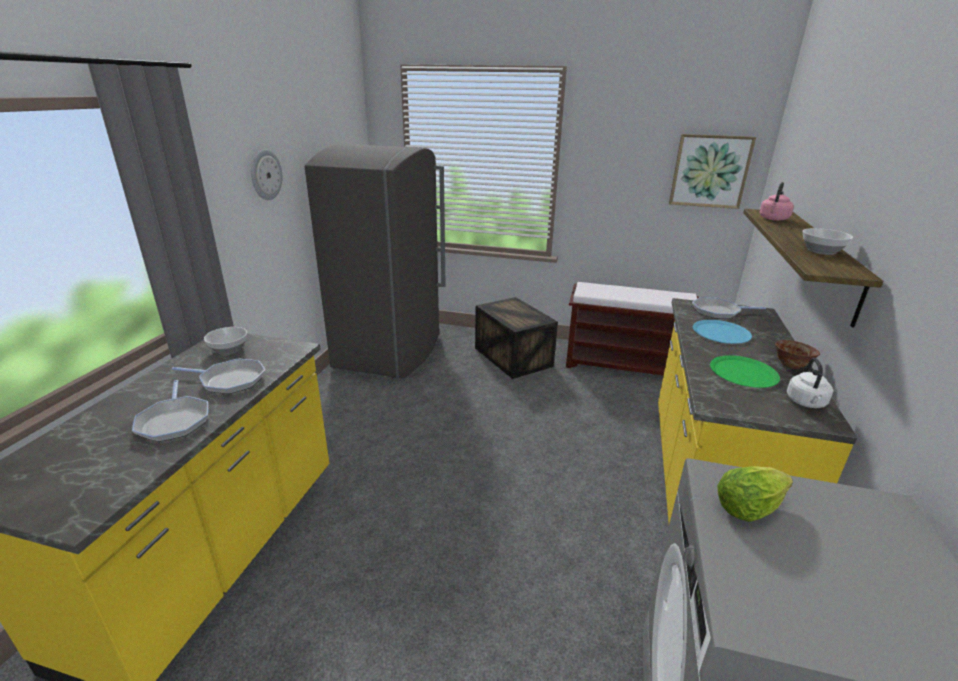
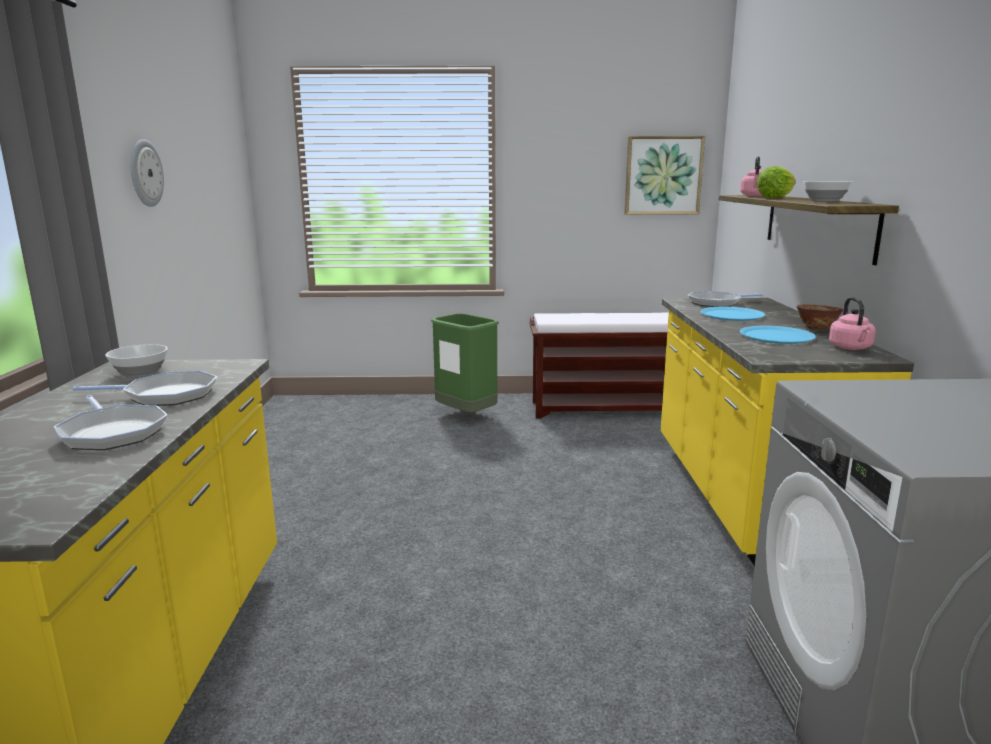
camera: 15 degrees left, 10 degrees down
grey fridge [305,144,446,379] -> none
crate [475,297,558,379] -> green trash can [431,313,499,412]
green plate [710,355,780,388] -> blue plate [740,326,816,344]
lettuce [717,466,793,522] -> lettuce moved to [756,166,796,198]
white kettle [787,358,833,408] -> pink kettle [829,297,876,350]

